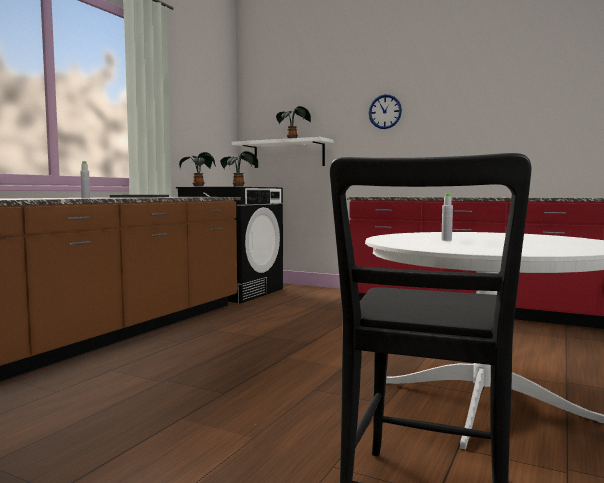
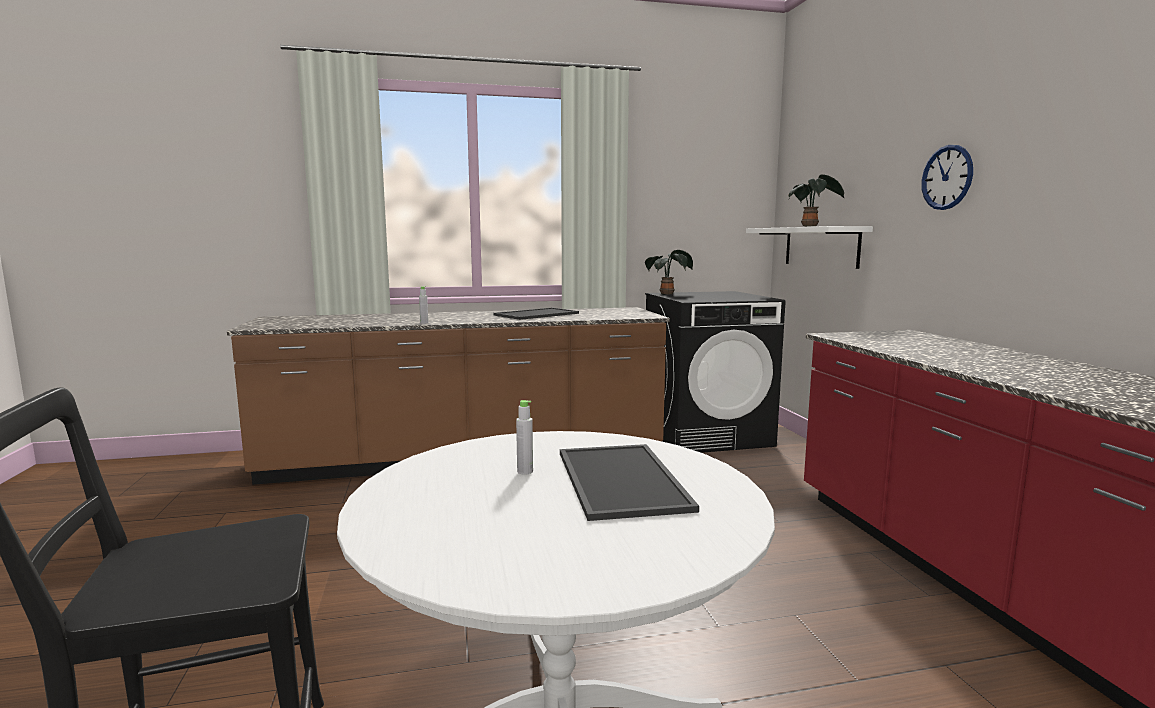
camera: 50 degrees right, 5 degrees up
potted plant [220,151,258,187] -> none
none -> tray [560,444,699,521]

